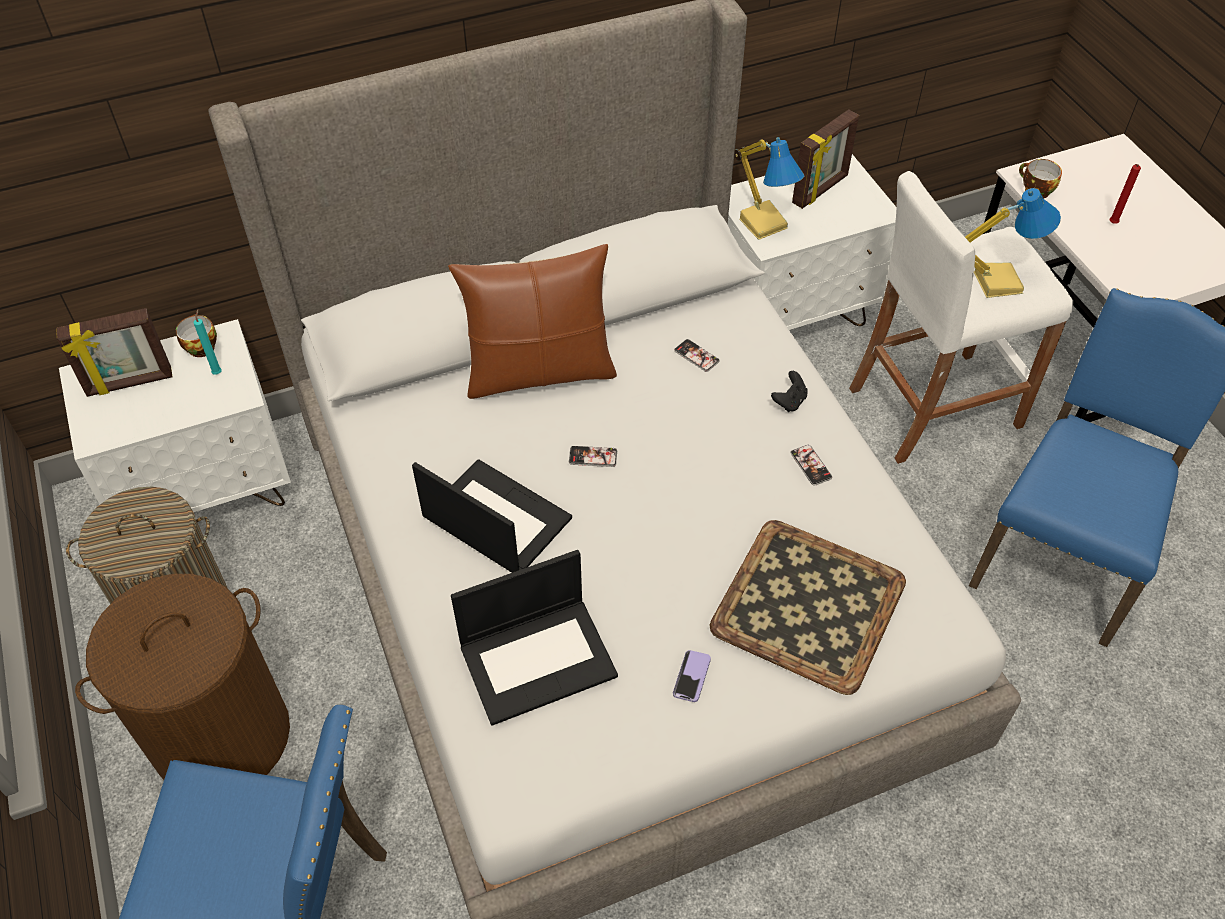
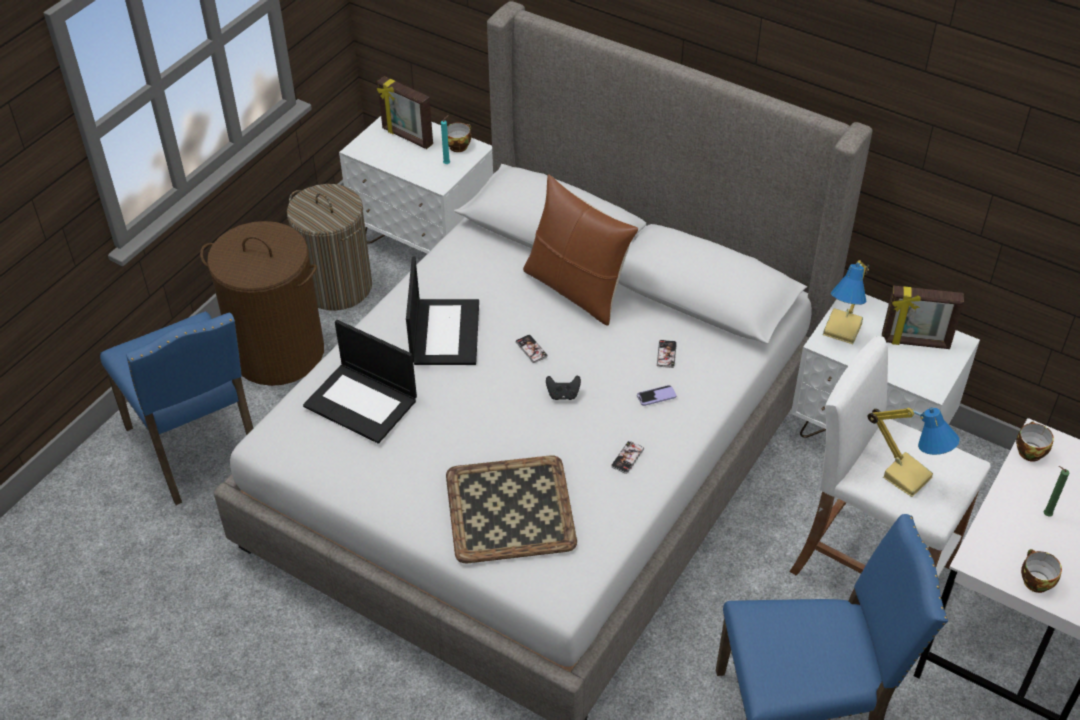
camera: 55 degrees right, 5 degrees down
phone [673,650,711,702] -> phone moved to [637,385,677,406]
black game controller [771,371,808,412] -> black game controller moved to [546,375,581,400]
red candle [1110,164,1141,224] -> green candle [1044,466,1069,517]
none -> cup [1021,549,1062,593]

